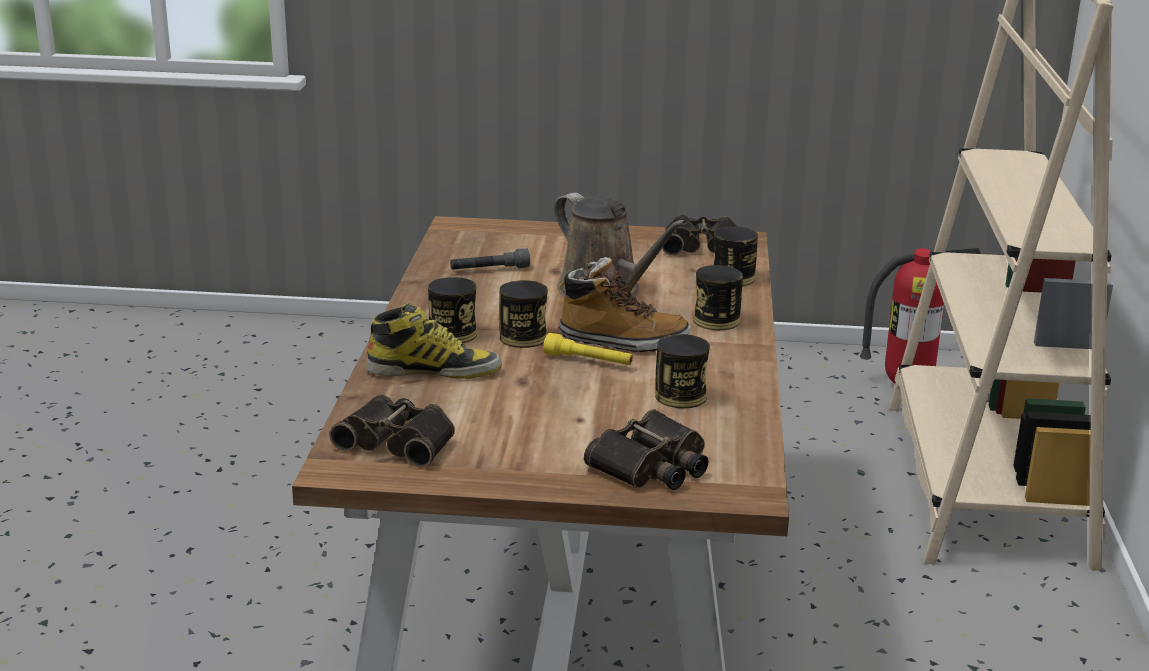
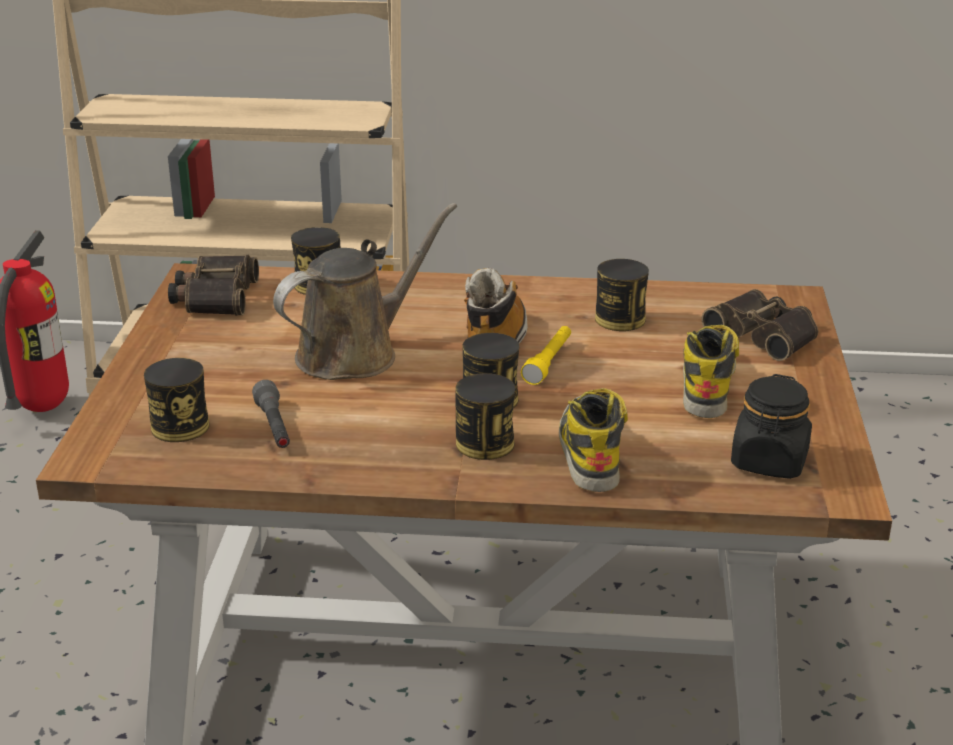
camera: 90 degrees left, 5 degrees up
binoculars [329,394,455,468] -> black jar [731,374,812,479]
can [693,265,743,330] -> can moved to [144,358,209,442]
none -> boot [683,325,739,418]

